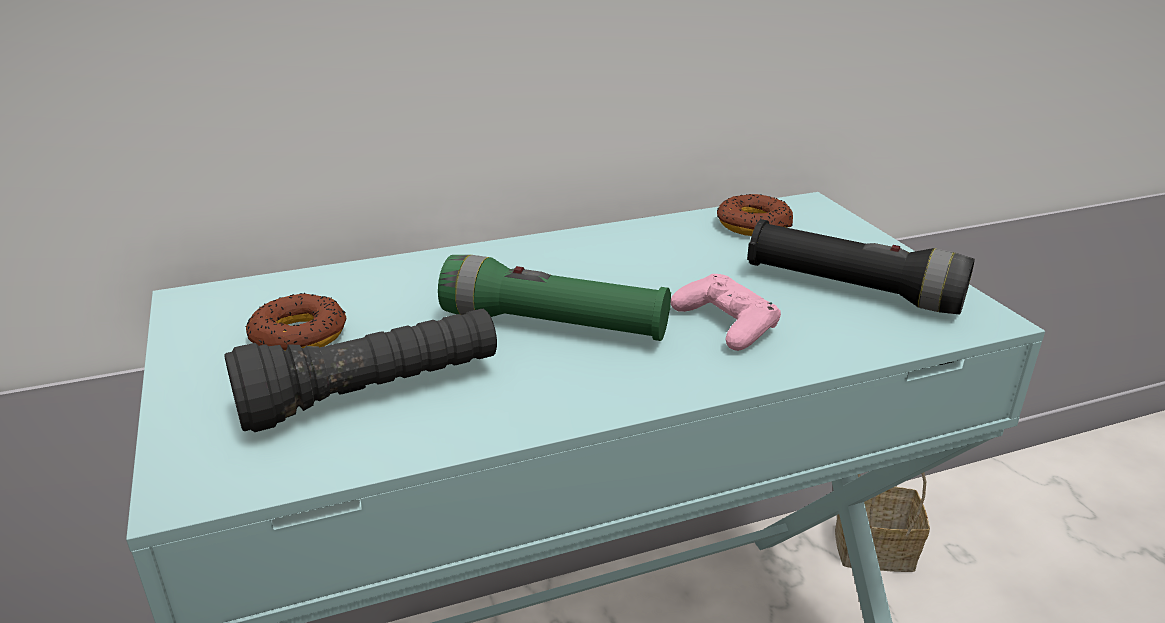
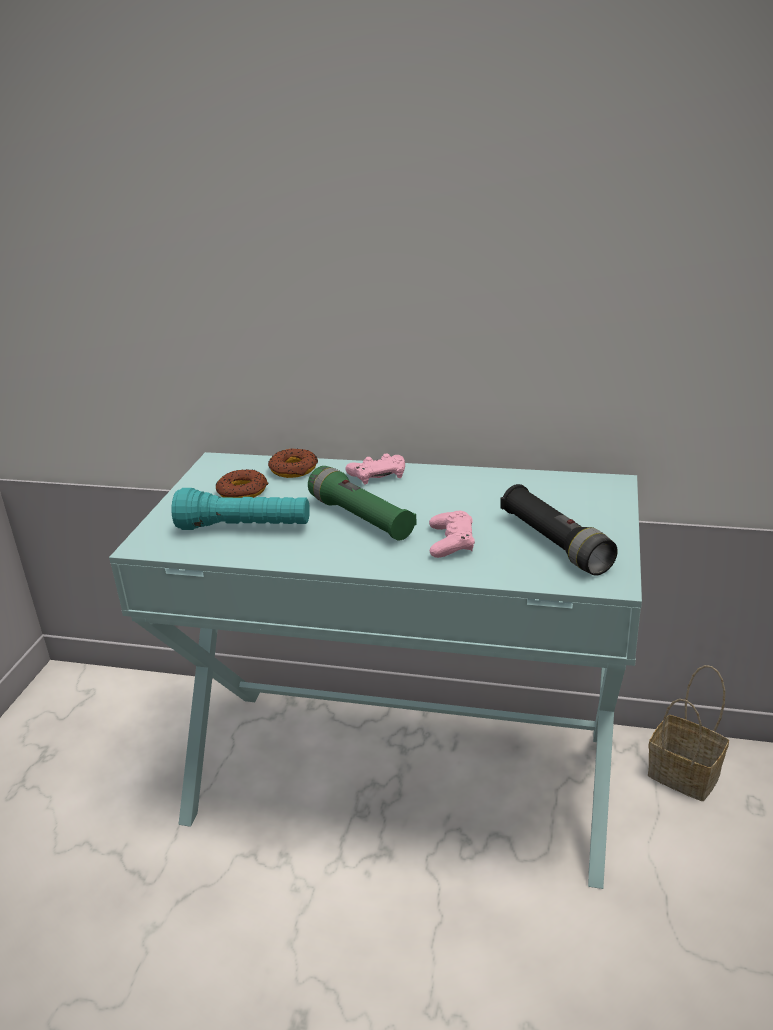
camera: 35 degrees right, 0 degrees up
black flashlight [224,309,497,432] -> turquoise flashlight [172,488,310,530]
donut [717,194,793,236] -> donut moved to [268,449,318,478]
none -> pink game controller [345,453,405,485]

